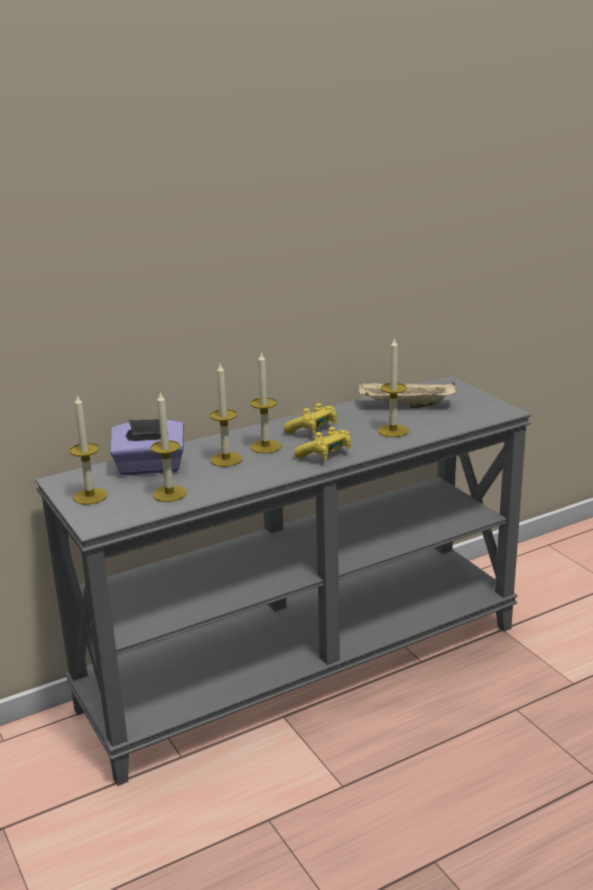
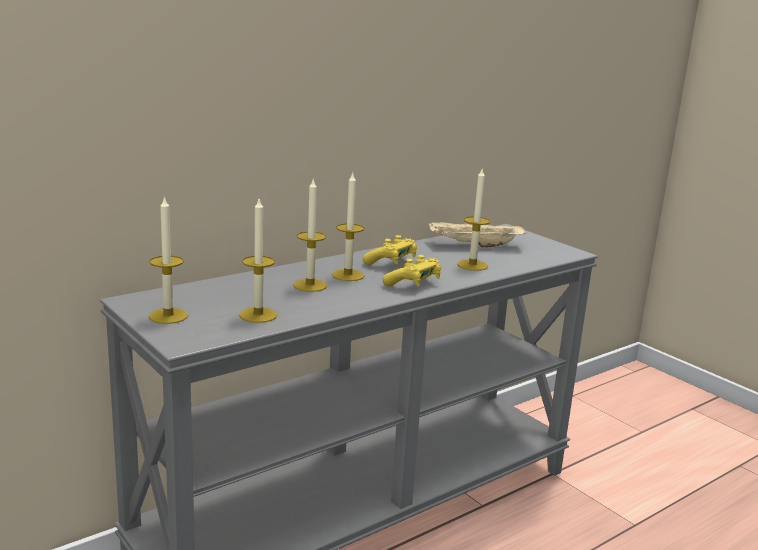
camera: 10 degrees left, 5 degrees down
purple tissue box [110,419,184,475] -> none

